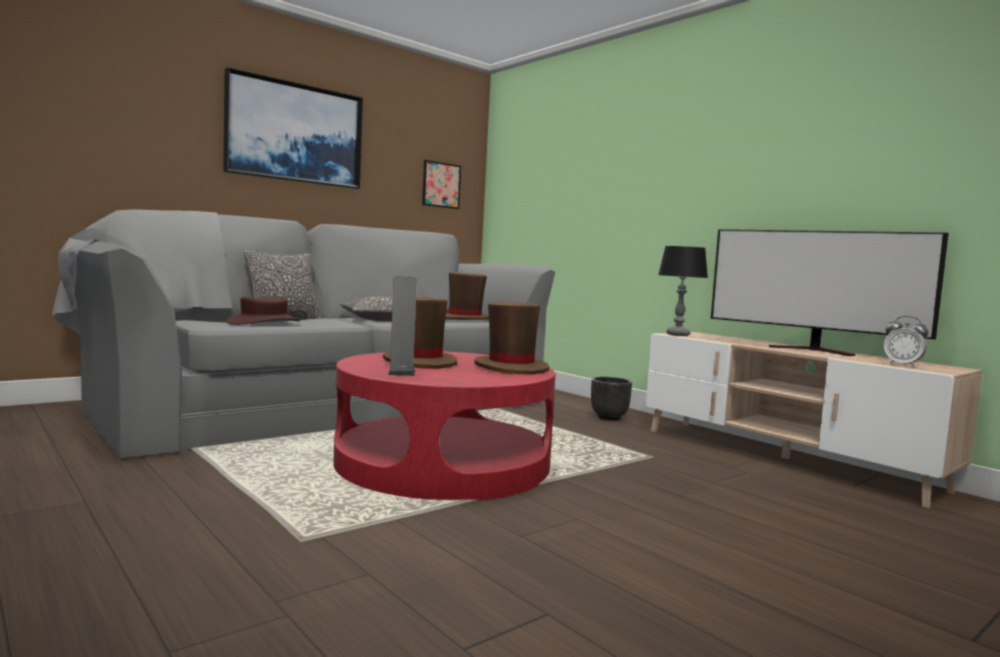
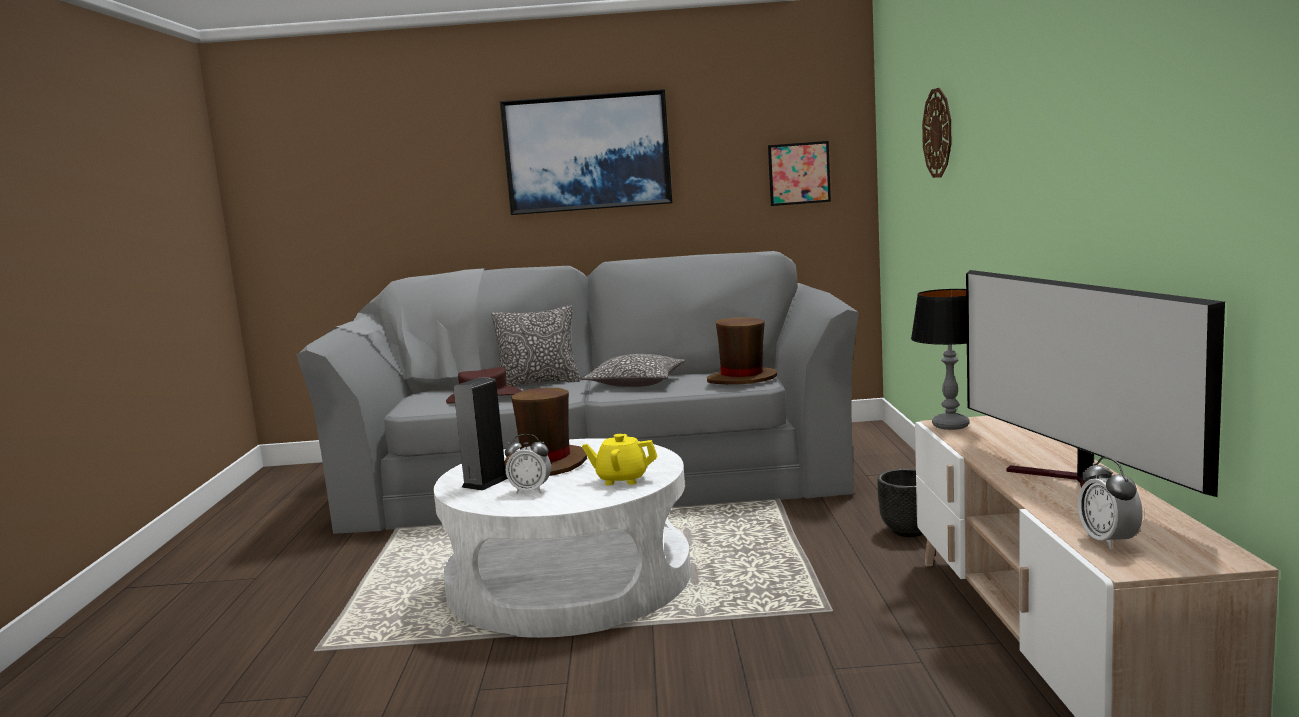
camera: 40 degrees right, 5 degrees up
red coffee table [333,351,556,501] -> white coffee table [434,438,691,638]
brown hat [474,302,549,375] -> yellow teapot [582,434,657,485]
none -> alarm clock [505,434,551,494]
none -> wall clock [922,88,951,178]

